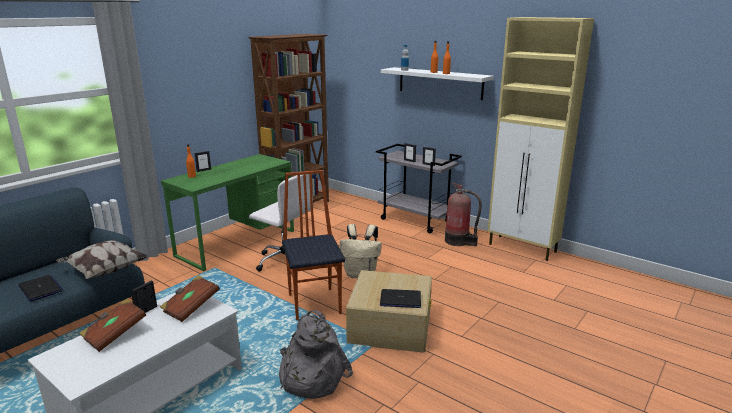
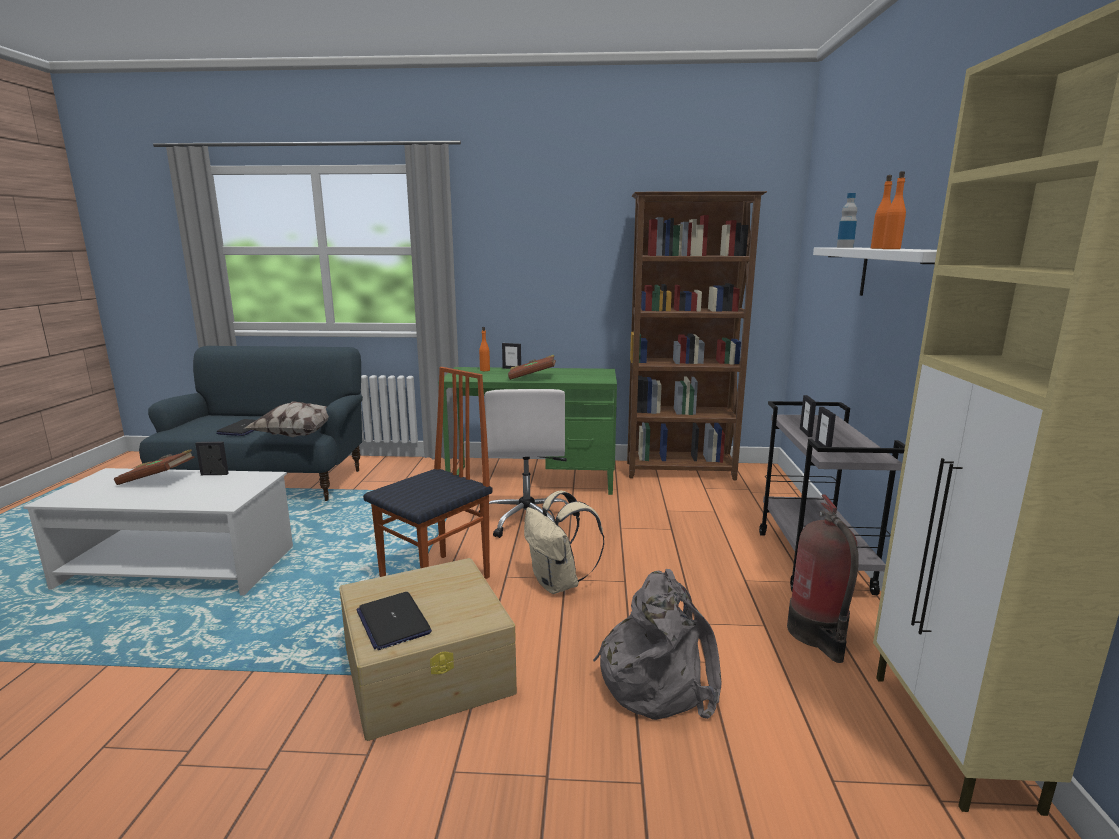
camera: 55 degrees right, 5 degrees down
brown book [160,275,220,322] -> brown book moved to [508,355,556,380]
grey backpack [279,310,353,399] -> grey backpack moved to [593,569,721,720]

